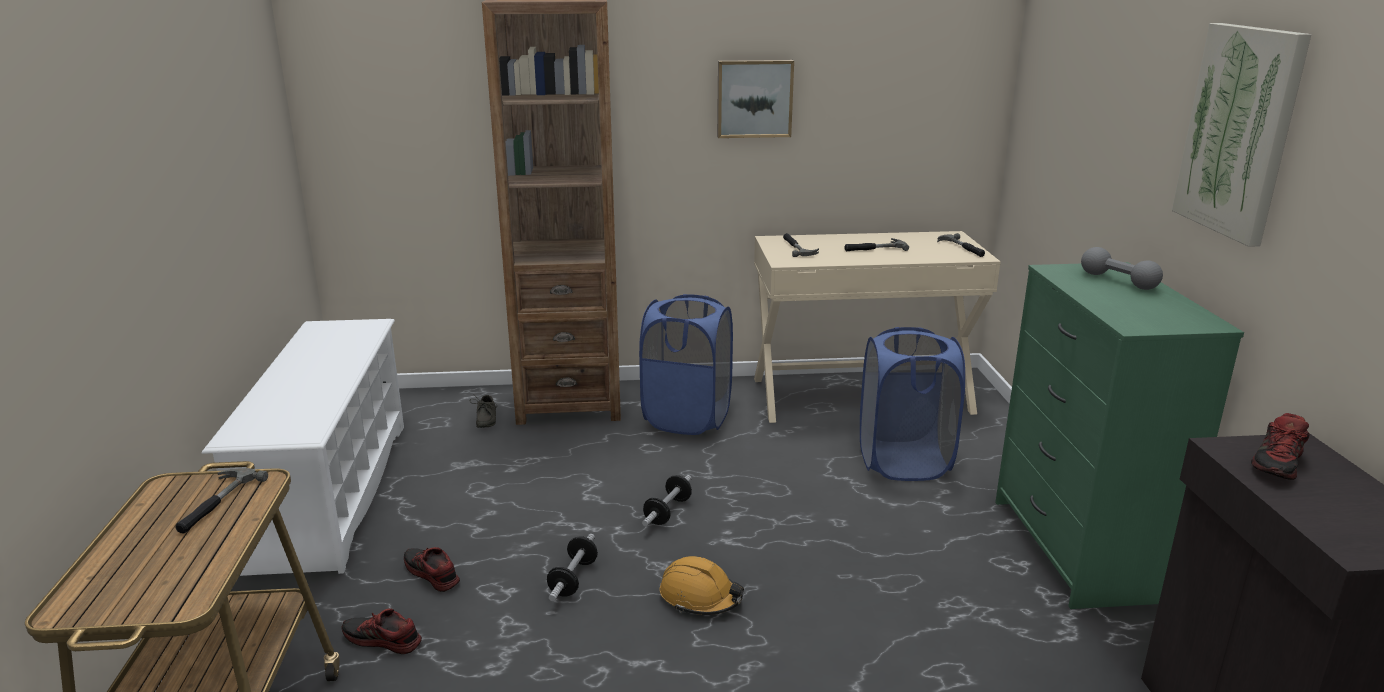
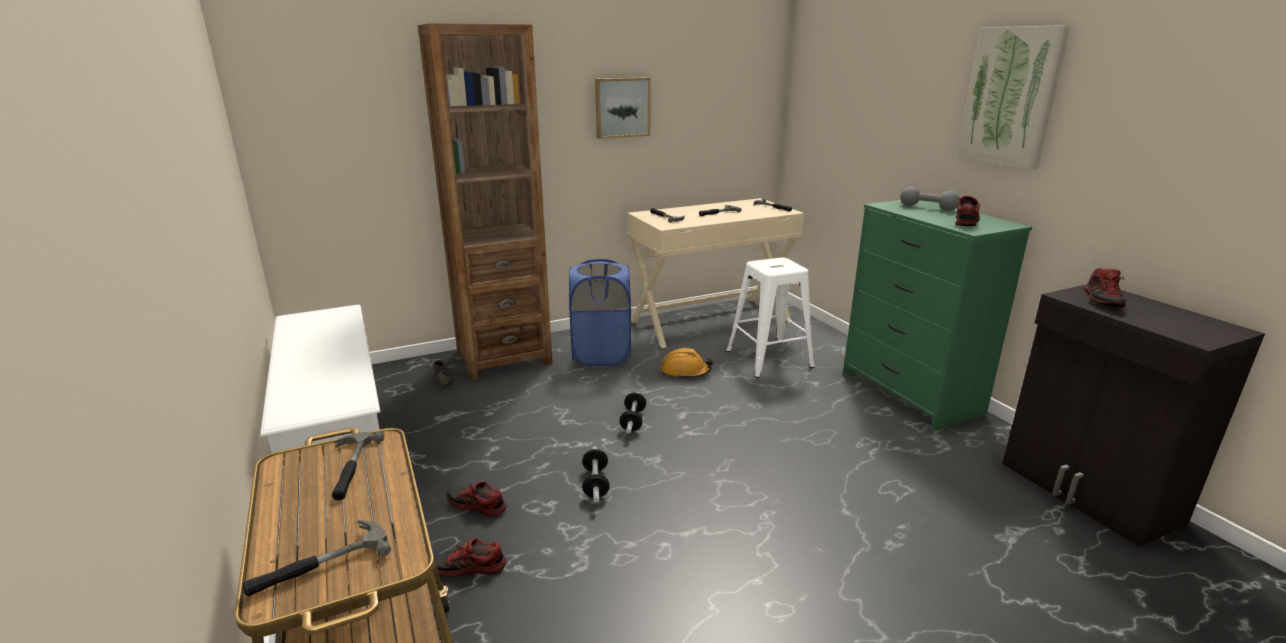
camera: 20 degrees left, 0 degrees up
orange hard hat [660,556,744,615] -> orange hard hat moved to [661,348,714,380]
blue laundry basket [860,327,965,481] -> white stool [726,258,815,378]
none -> hammer [243,520,391,596]
none -> shoe [955,196,980,226]

